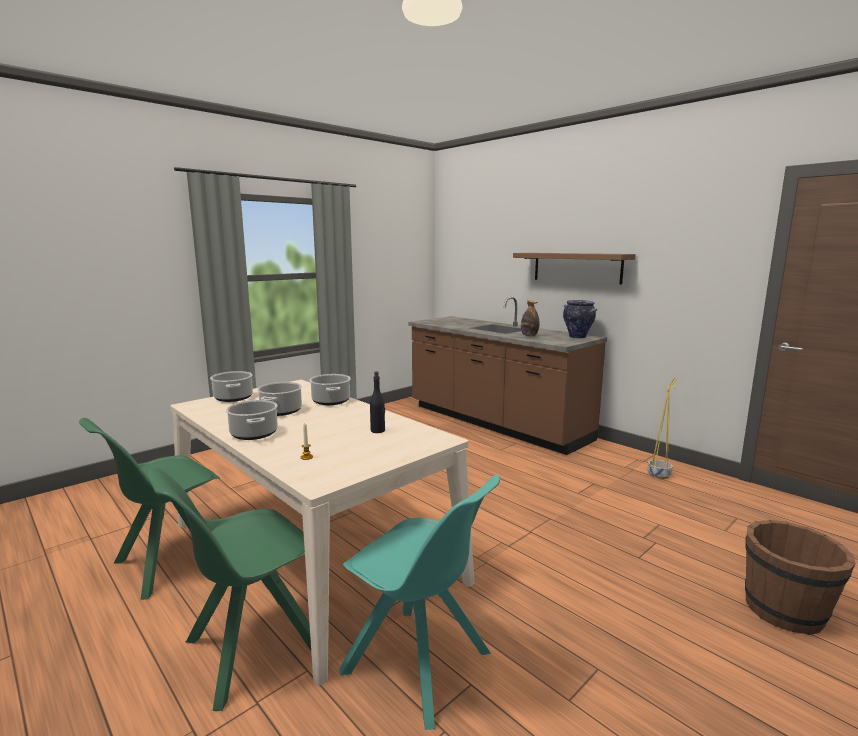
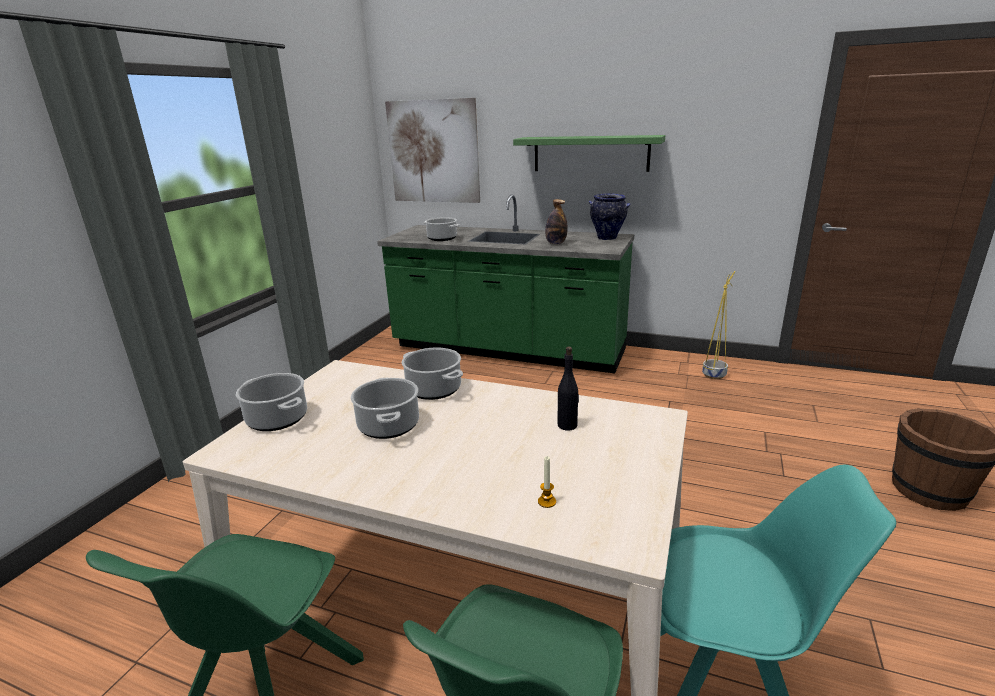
camera: 25 degrees left, 10 degrees up
cooking pot [226,400,278,440] -> cooking pot moved to [424,217,459,241]
brown counter [408,296,607,455] -> green counter [377,195,634,373]
brown shelf [513,253,636,285] -> green shelf [513,135,665,172]
none -> picture [385,98,480,203]

